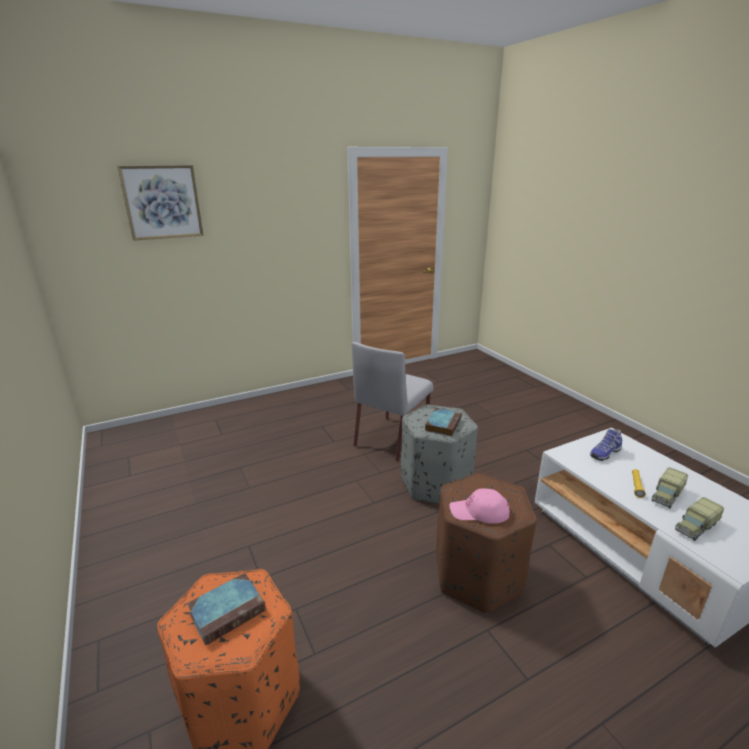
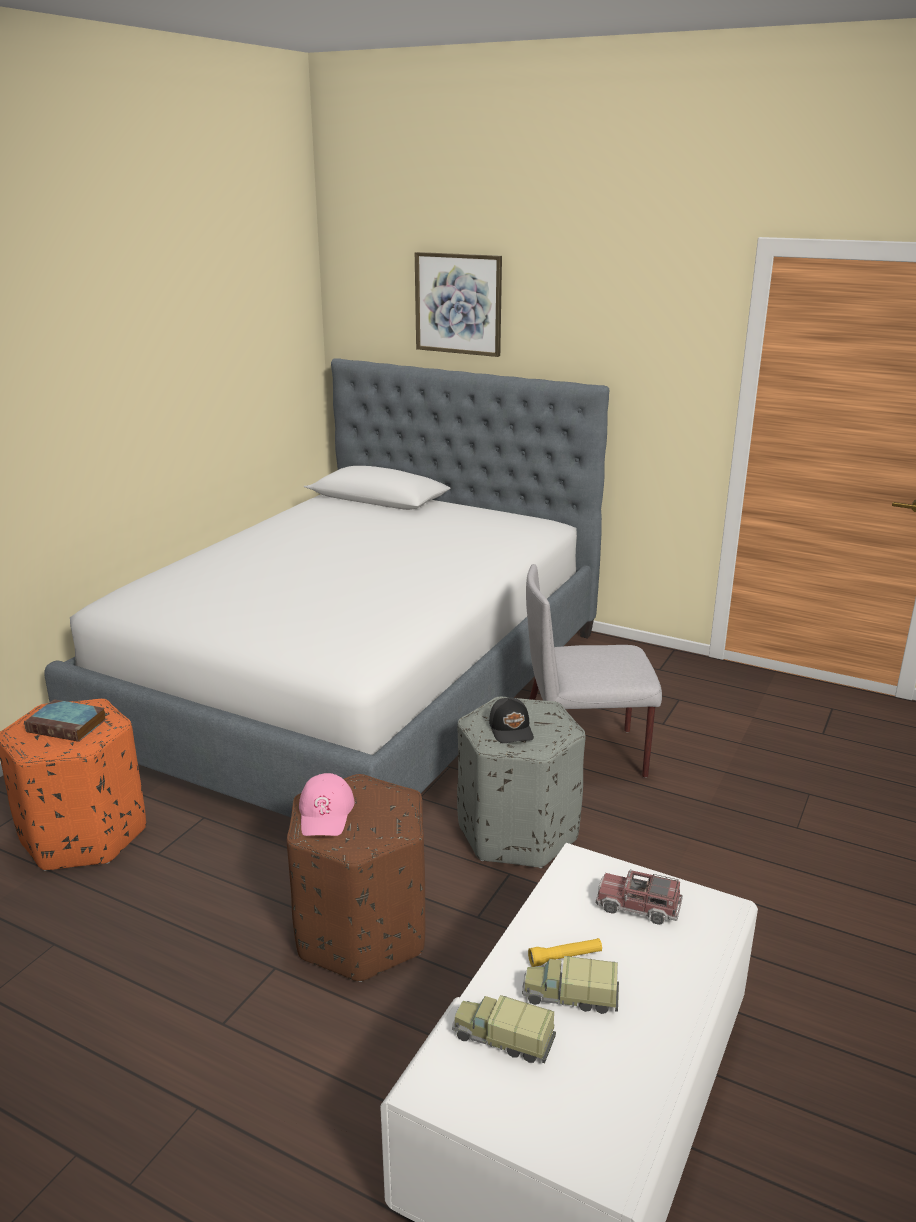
camera: 55 degrees right, 0 degrees up
book [425,408,462,436] -> black cap [489,697,534,743]
pink cap [450,488,510,524] -> pink cap turned 150 degrees counterclockwise [299,773,354,836]
shoe [590,429,622,461] -> toy truck [596,869,683,925]
none -> bed [44,358,610,817]

